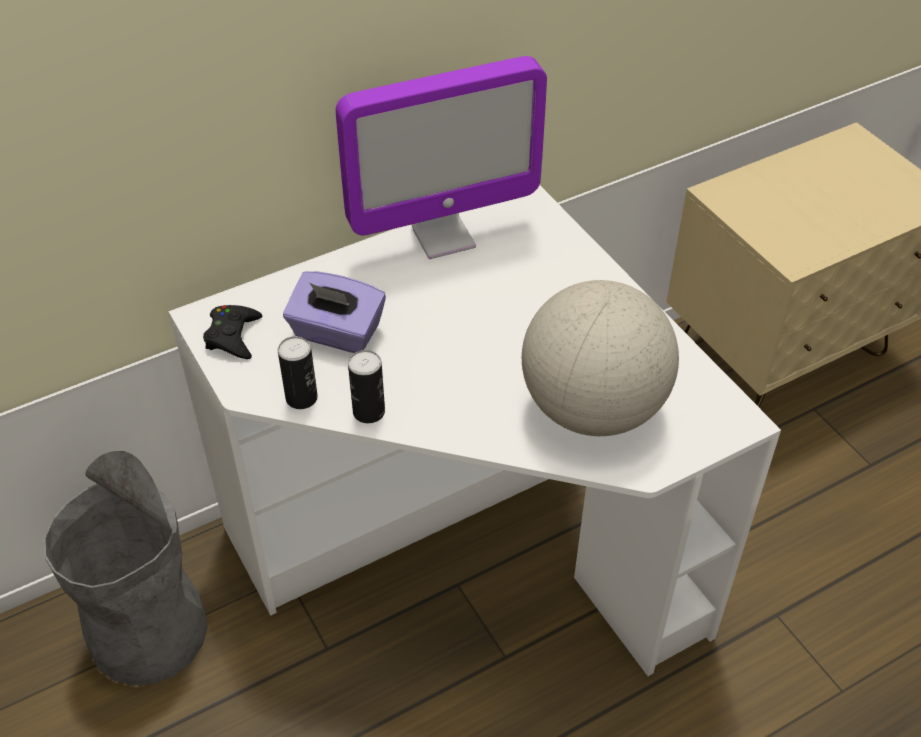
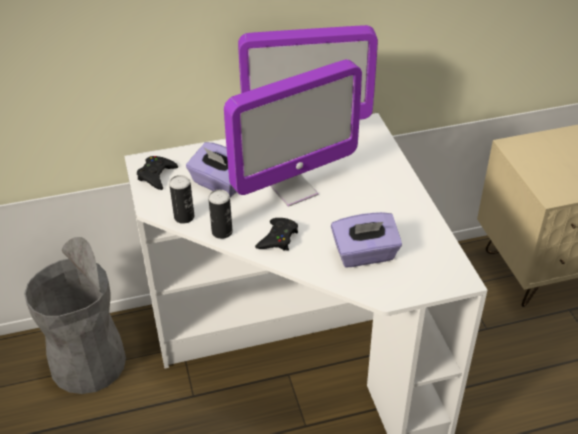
camera: 15 degrees right, 5 degrees down
globe [522,280,679,436] -> purple tissue box [331,212,402,268]
none -> monitor [224,59,362,207]
none -> black game controller [255,218,298,251]

